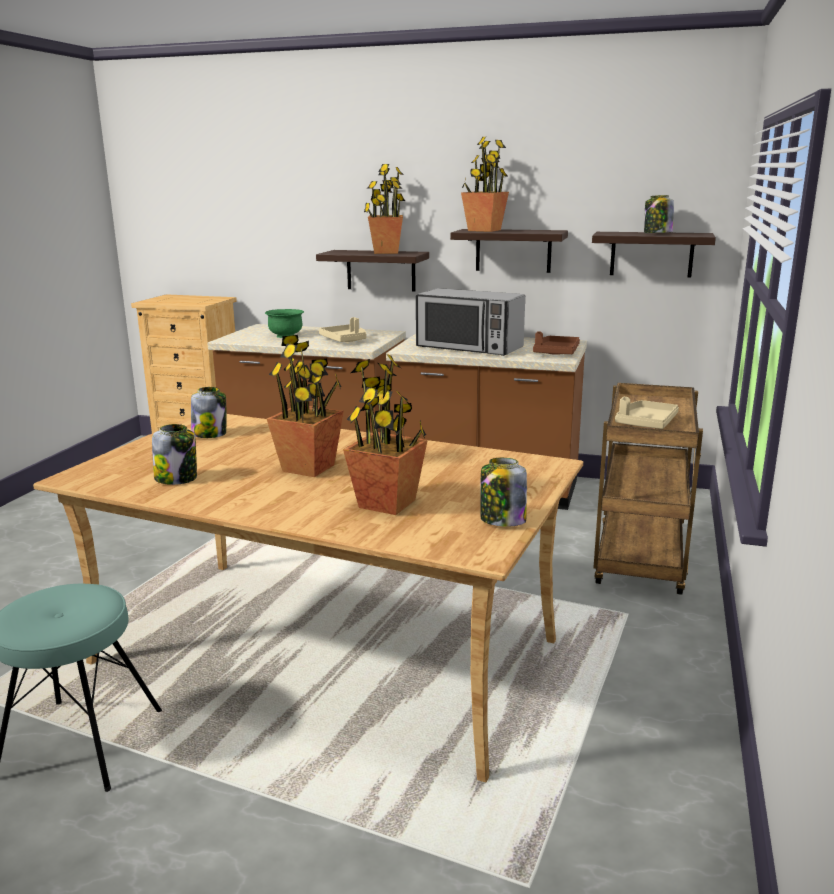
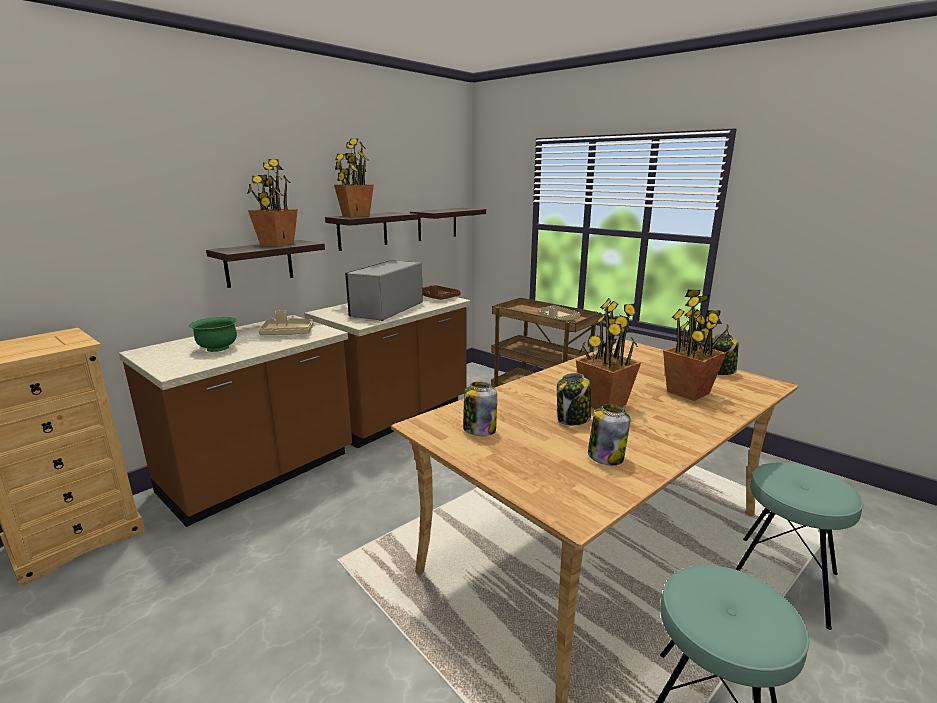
camera: 65 degrees left, 0 degrees up
microwave [416,288,525,356] -> microwave turned 150 degrees clockwise [345,260,423,321]
jar [644,195,674,233] -> jar moved to [557,373,591,425]
none -> turquoise stool [735,462,864,630]

